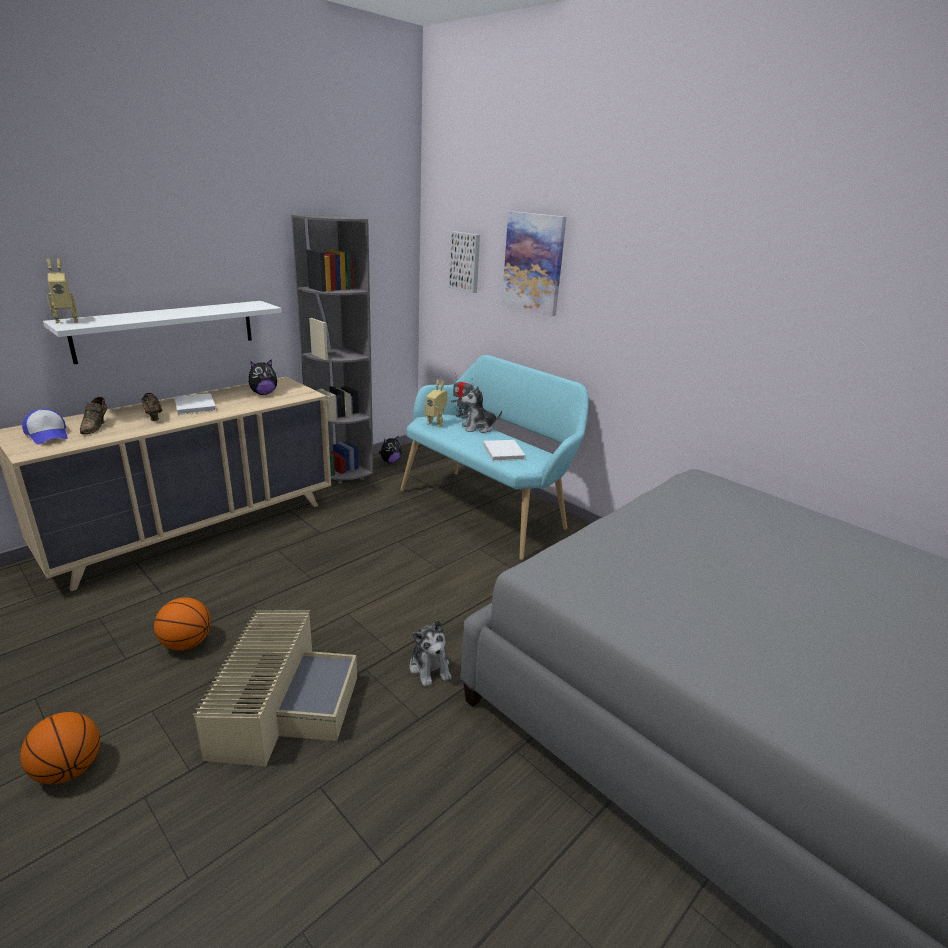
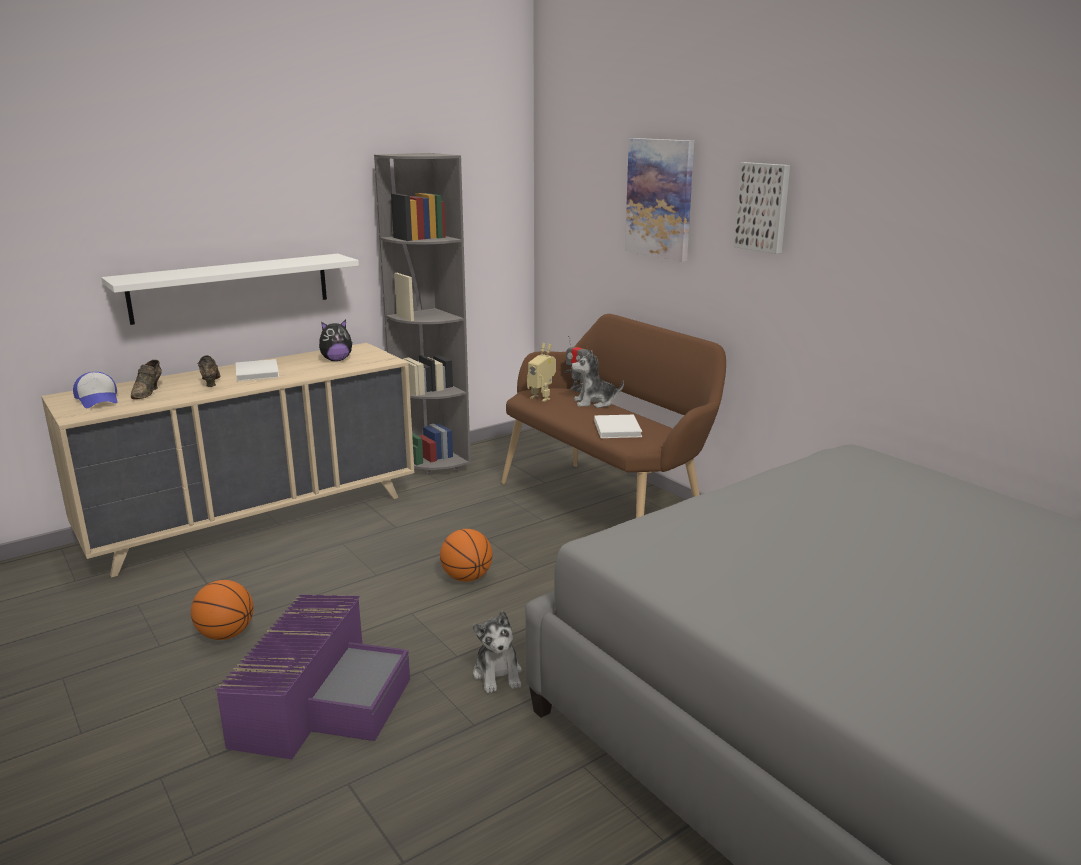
camera: 10 degrees right, 5 degrees down
basketball [20,712,100,784] -> basketball moved to [440,529,493,582]
toy robot [47,258,78,323] -> none
beige storage box [193,610,357,766] -> purple storage box [215,595,410,760]
plush toy [379,436,402,463] -> none
turquoise bench [400,355,589,560] -> brown bench [501,314,726,518]
picture [449,231,480,293] -> picture moved to [734,162,790,254]

